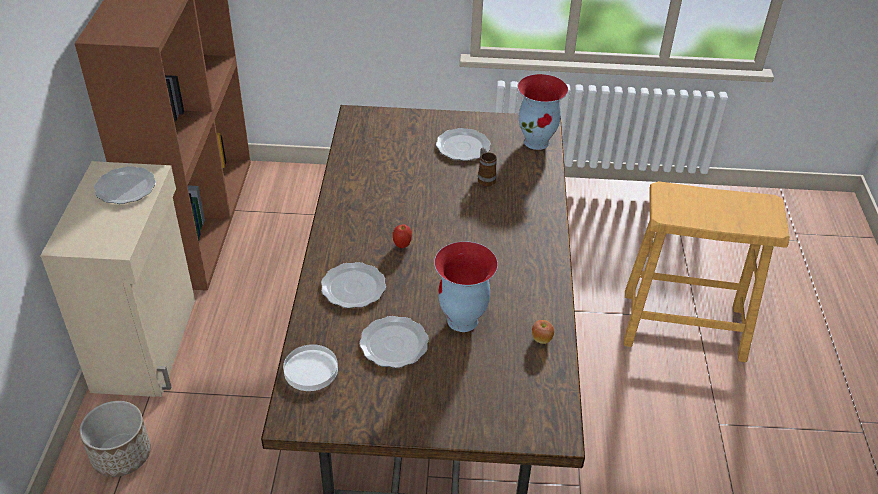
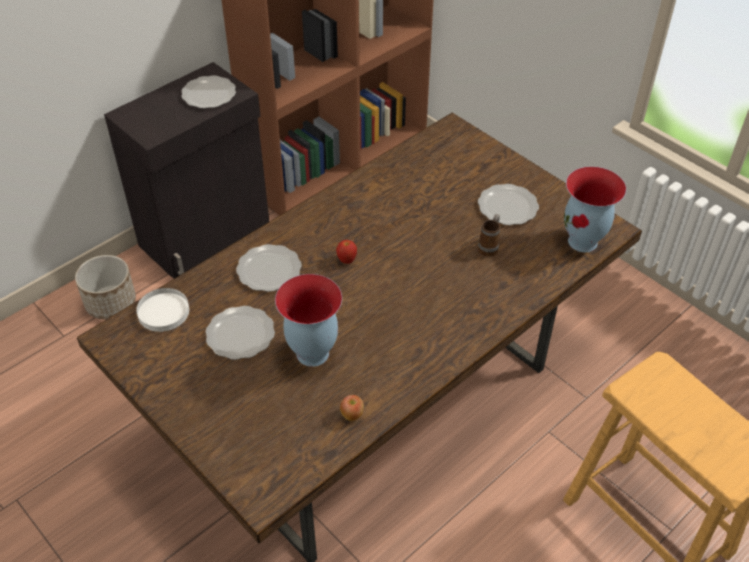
camera: 45 degrees right, 5 degrees up
beige cabinet [40,161,195,397] -> black cabinet [104,62,269,279]

